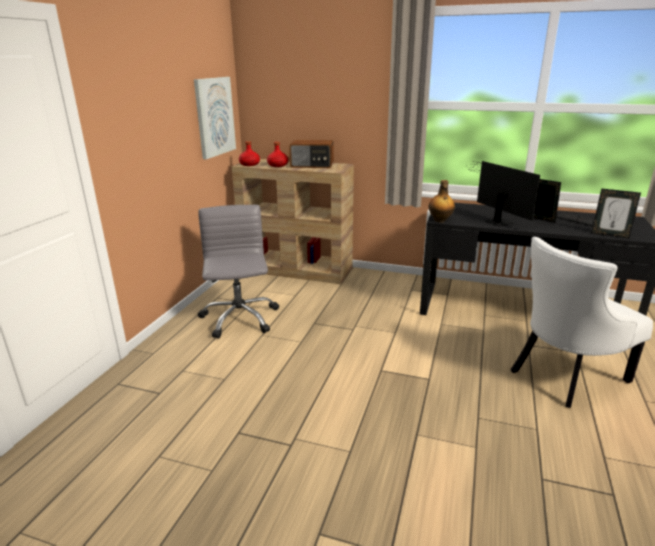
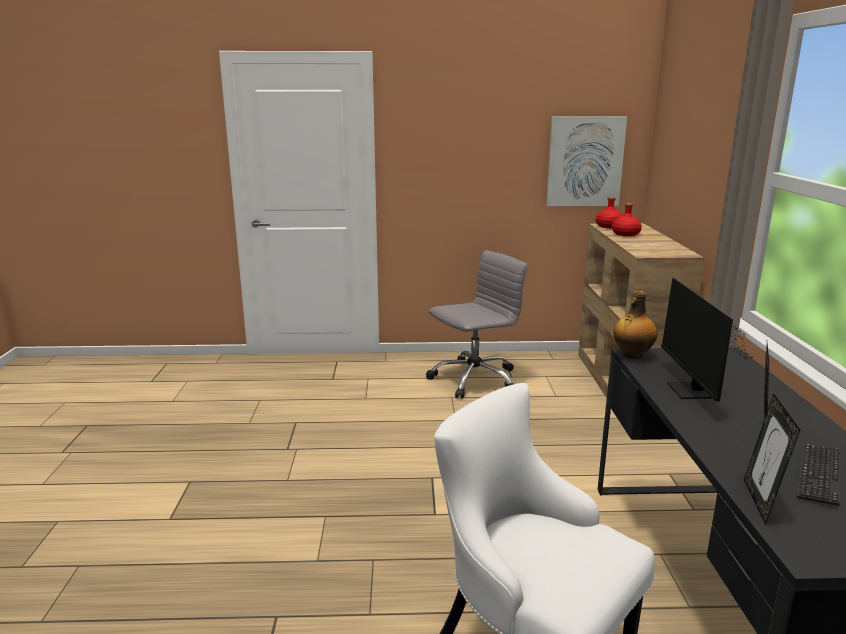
camera: 70 degrees right, 5 degrees down
radio [289,140,334,168] -> none
monitor [466,161,540,227] -> monitor turned 135 degrees clockwise [661,278,754,401]

